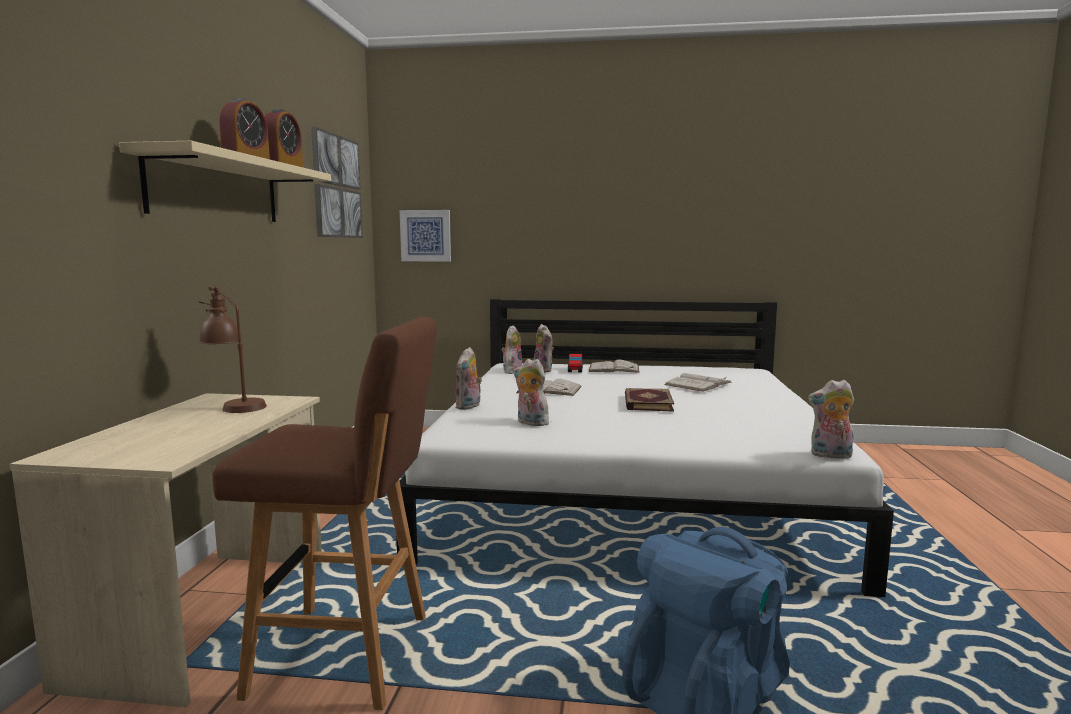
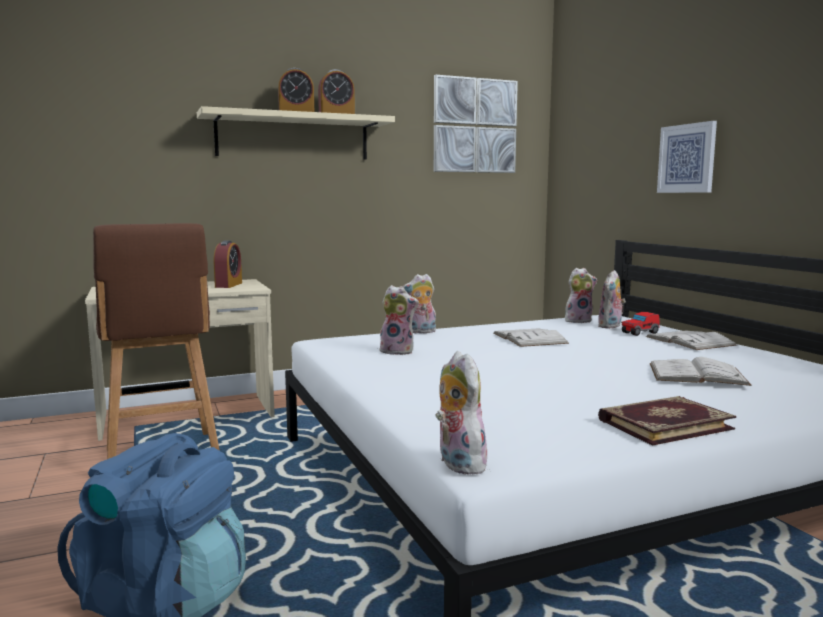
camera: 60 degrees right, 0 degrees up
brown table lamp [199,285,267,413] -> alarm clock [214,240,242,288]
picture [400,210,451,261] -> picture moved to [657,121,717,193]
plush toy [514,359,552,426] -> plush toy turned 105 degrees clockwise [380,285,419,355]
book [625,388,674,412] -> book moved to [598,396,736,446]

